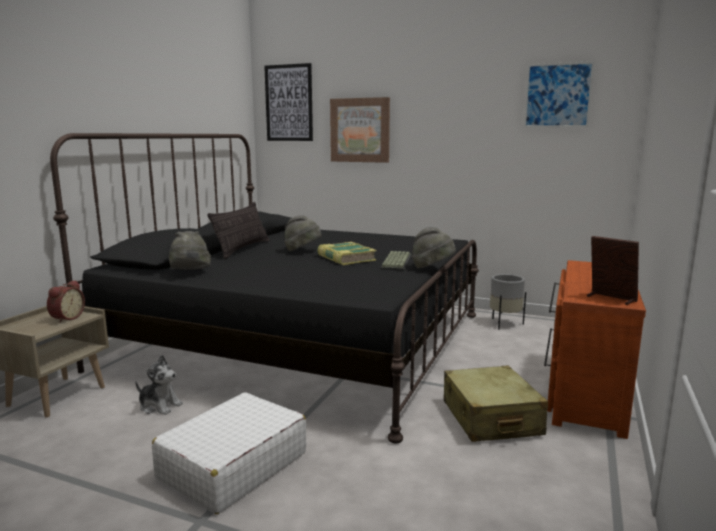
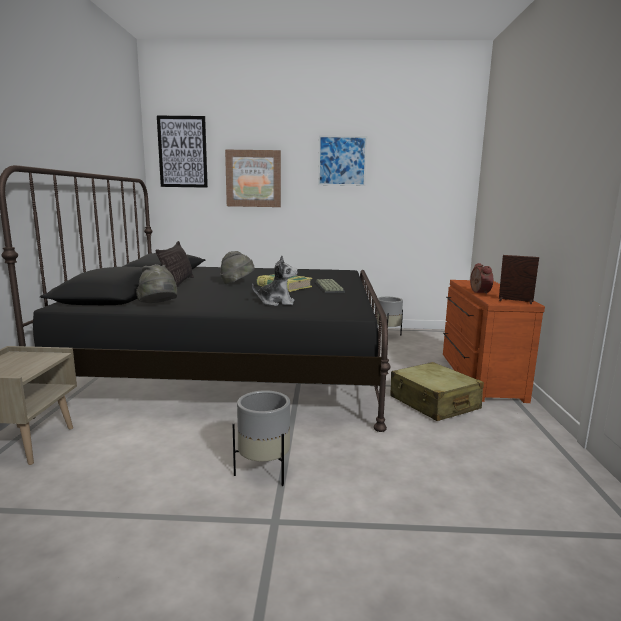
camera: 20 degrees left, 0 degrees up
alarm clock [47,280,85,323] -> alarm clock moved to [470,263,493,295]
plush toy [135,355,183,415] -> plush toy moved to [252,255,298,306]
white suitcase [152,392,306,514] -> grey planter [233,390,290,486]
grey hat [412,227,456,269] -> none
picture [524,61,595,128] -> picture moved to [318,135,367,186]

